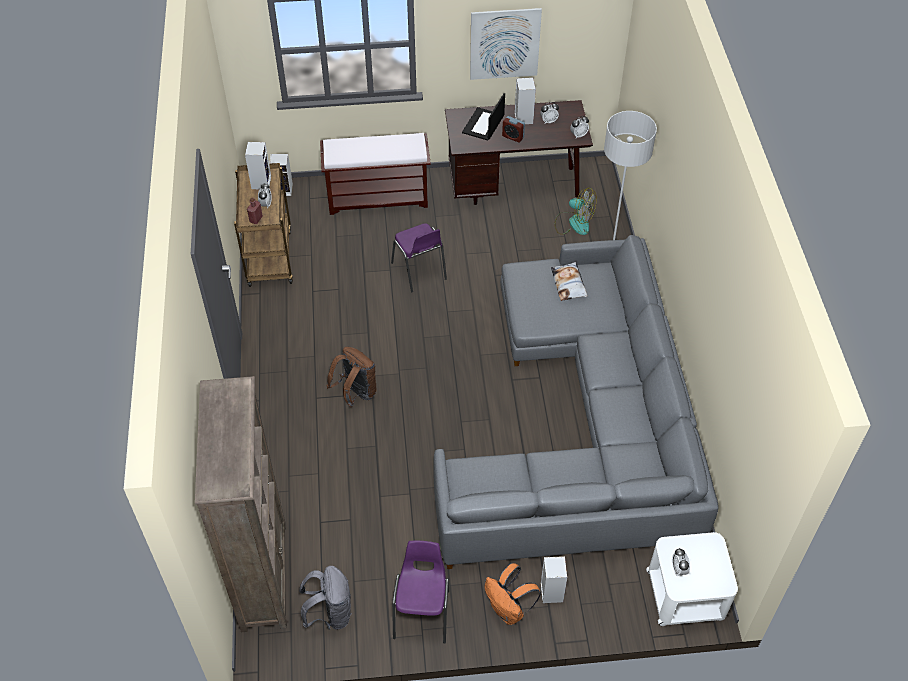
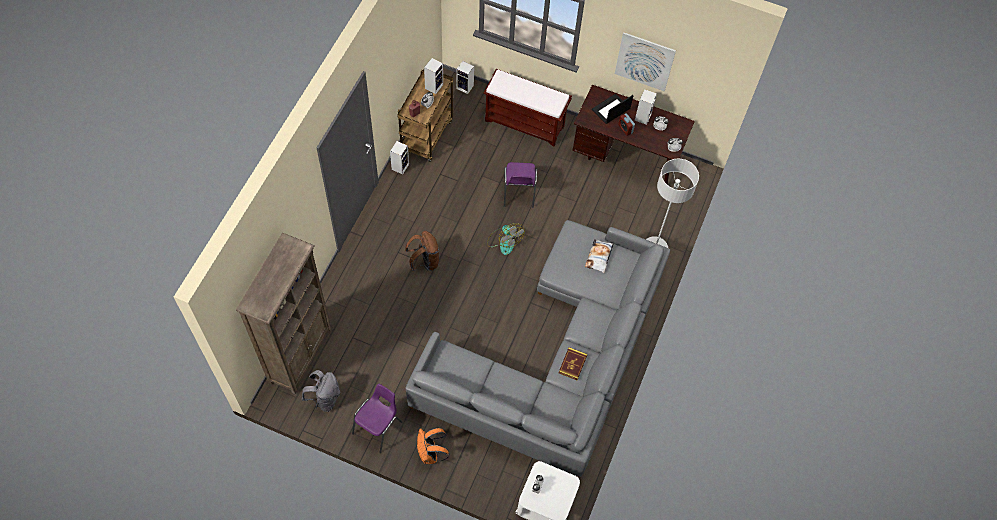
camera: 25 degrees right, 10 degrees up
speaker [541,556,567,603] -> speaker moved to [390,141,409,174]
fan [554,187,597,235] -> fan moved to [487,223,525,255]
none -> book [559,347,587,380]

